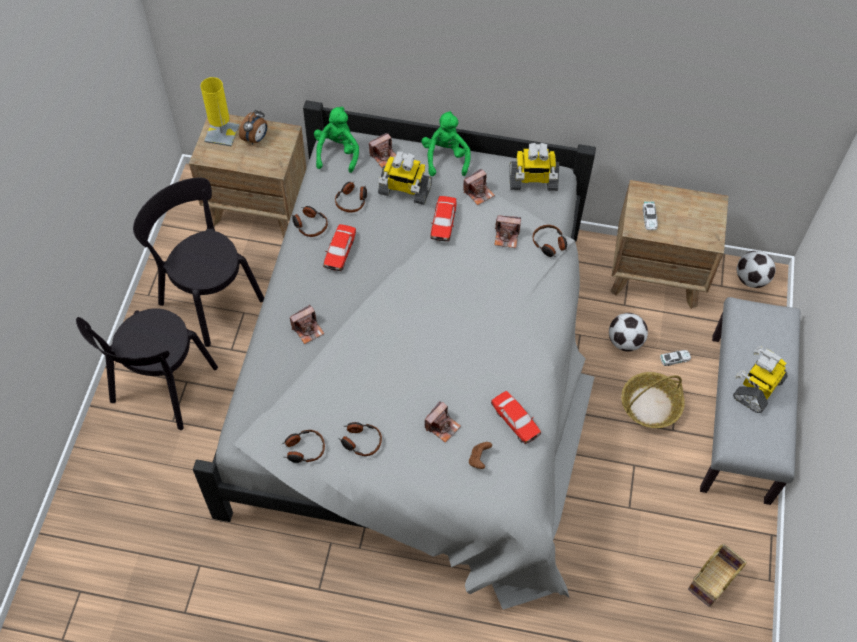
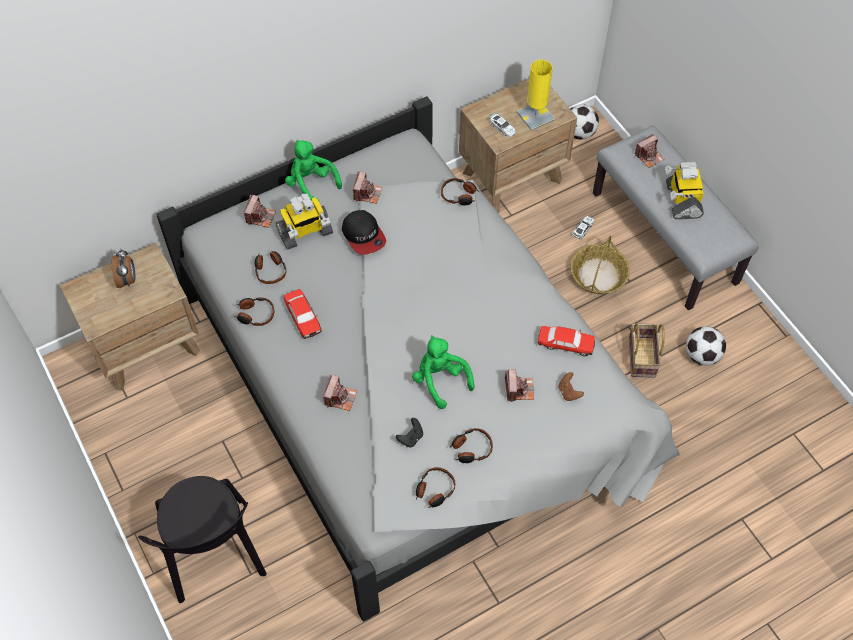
camera: 40 degrees left, 0 degrees up
black chair [133,177,264,347] -> none
yellow table lamp [201,77,239,147] -> yellow table lamp moved to [517,60,555,131]
green plush toy [314,107,359,173] -> green plush toy moved to [412,335,474,409]
toy car [431,196,457,241] -> cap [342,210,386,255]
camera [494,216,521,248] -> camera moved to [635,134,665,168]
toy robot [509,143,559,191] -> none
football [609,313,648,351] -> football moved to [686,326,726,365]
basket [688,544,747,607] -> basket moved to [629,323,665,378]
none -> black game controller [396,418,423,448]

